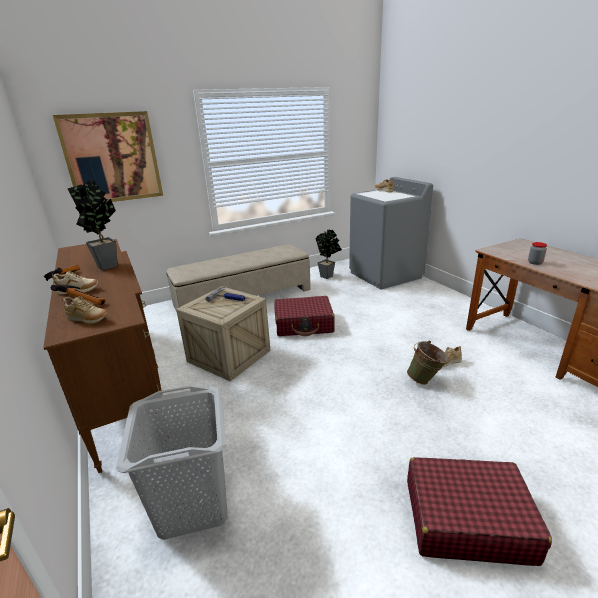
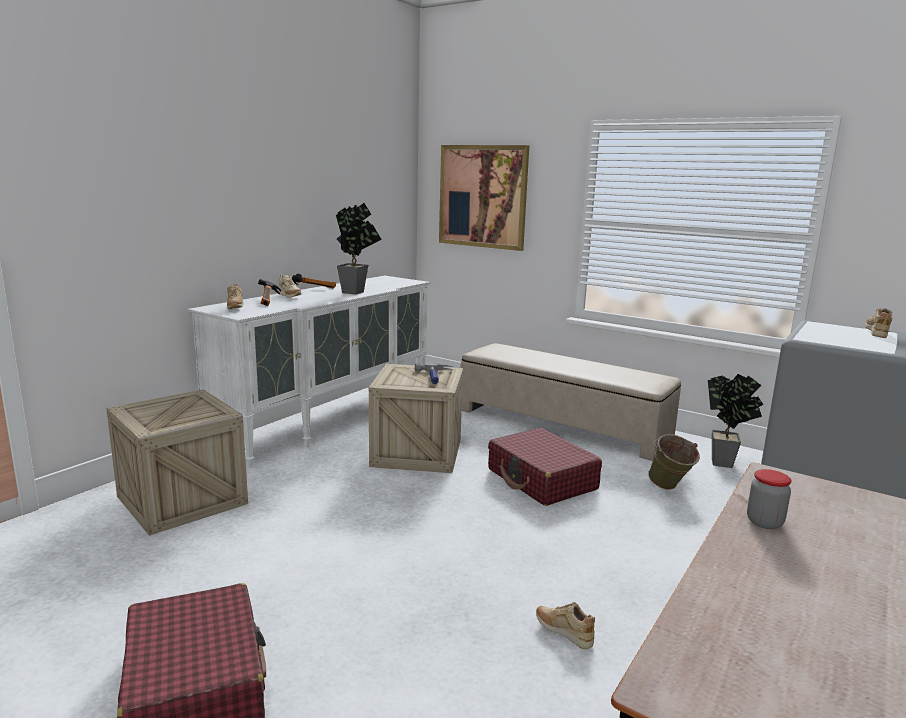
camera: 60 degrees right, 10 degrees down
brown cabinet [43,239,168,473] -> white cabinet [187,276,431,468]
grey laundry basket [116,385,228,540] -> crate [106,389,248,536]
green bucket [407,341,449,385] -> green bucket moved to [648,434,700,490]

